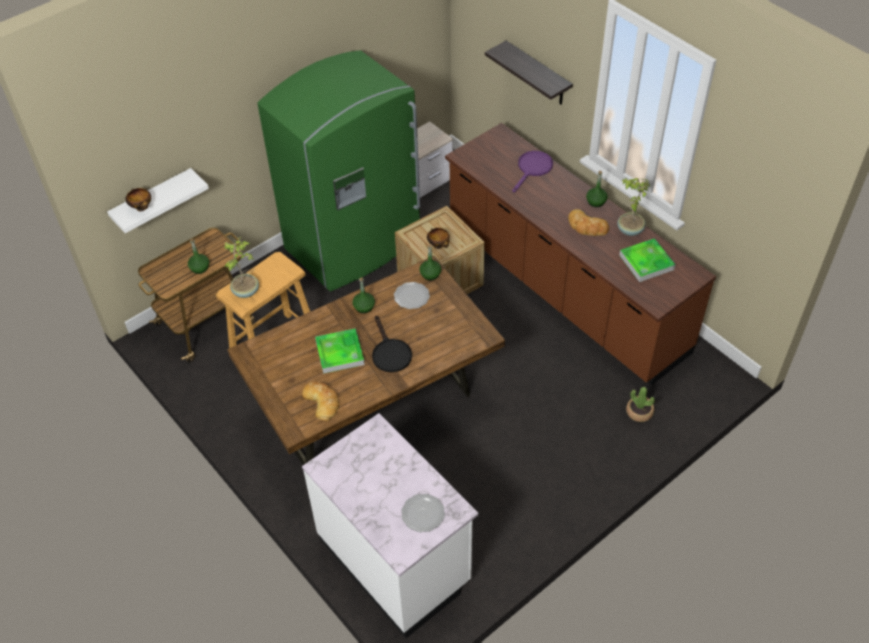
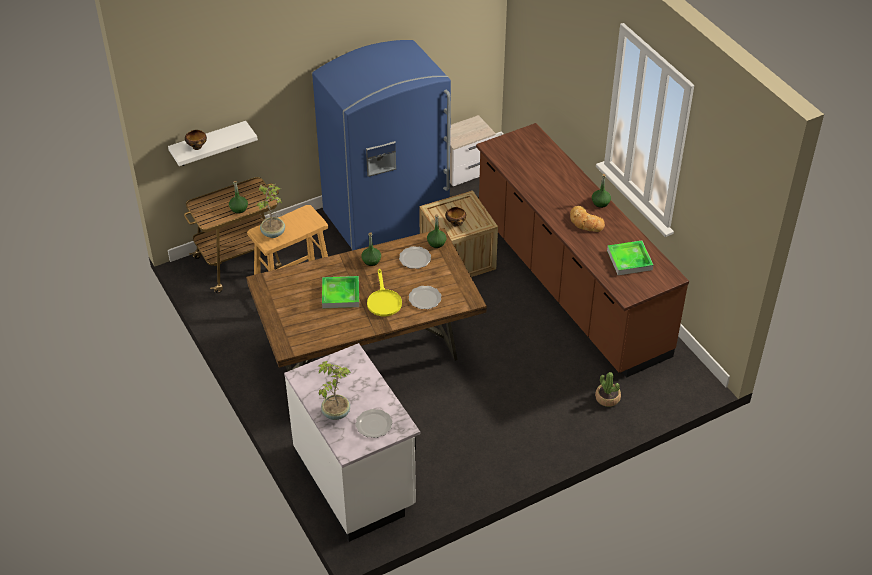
camera: 10 degrees right, 5 degrees down
green fridge [257,50,420,291] -> blue fridge [312,40,451,250]
bread [302,381,339,421] -> none
black frying pan [372,316,412,372] -> yellow frying pan [367,269,402,316]
shelf [485,41,573,104] -> none
purple frying pan [512,151,553,193] -> none
potted plant [617,178,650,236] -> potted plant moved to [318,361,351,420]
none -> plate [409,286,441,309]

